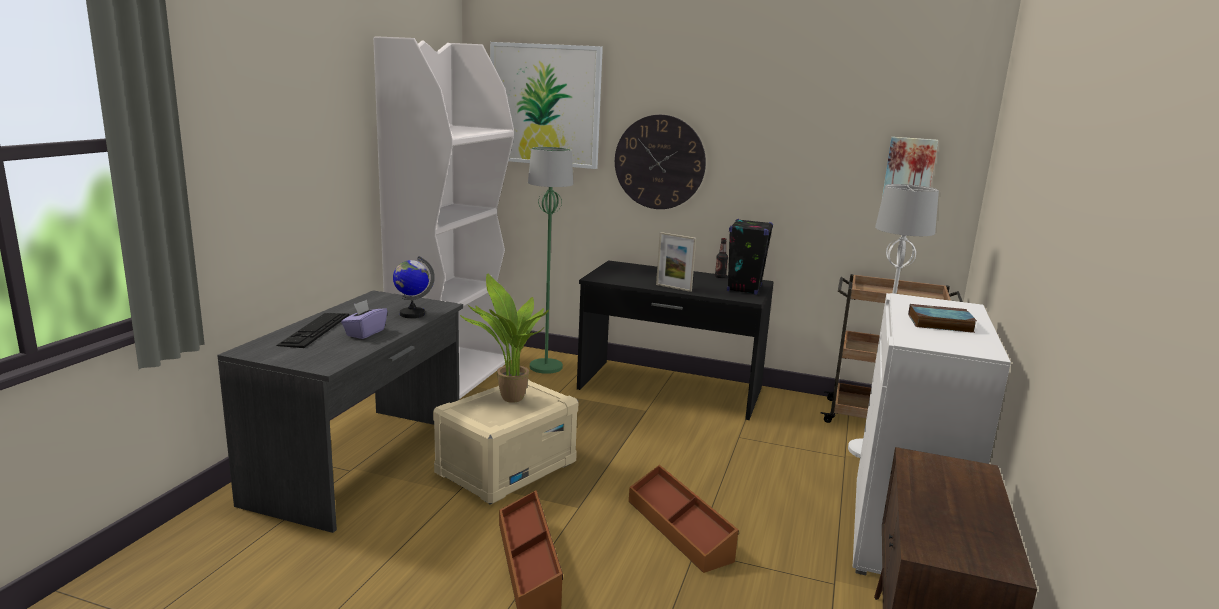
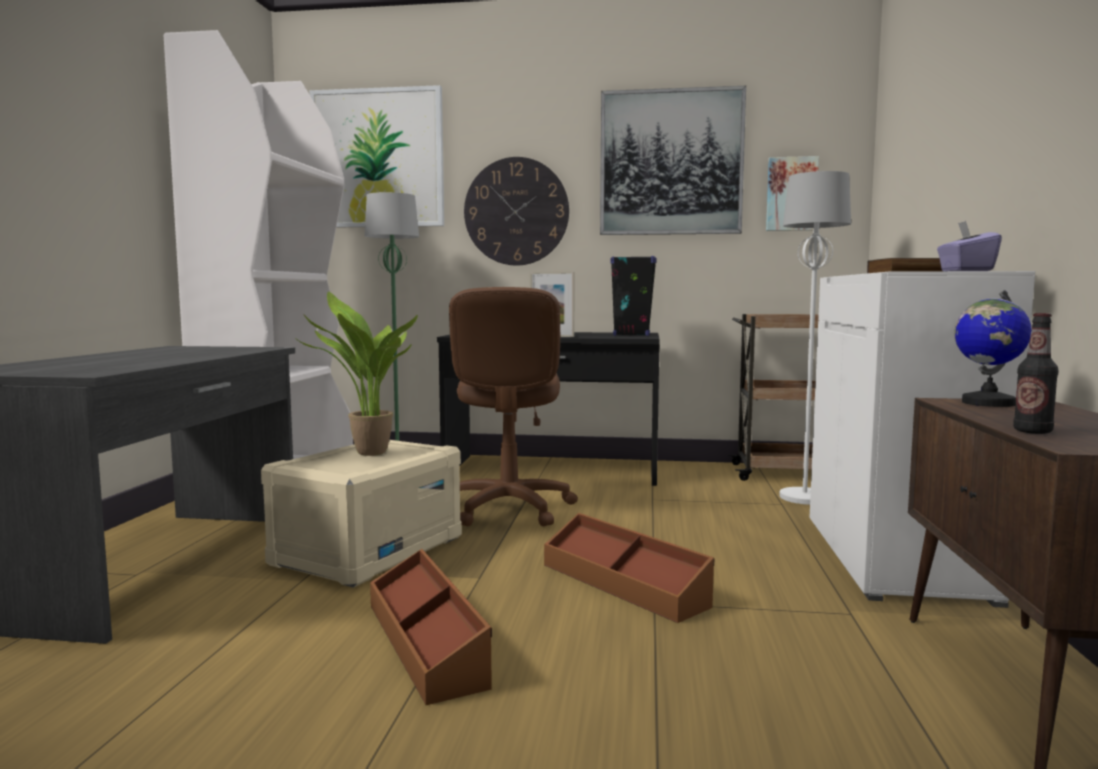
camera: 10 degrees left, 10 degrees down
keyboard [277,313,349,348] -> none
purple tissue box [341,300,387,339] -> purple tissue box moved to [937,221,1002,271]
globe [393,256,435,318] -> globe moved to [954,290,1032,407]
bottle [715,238,728,278] -> bottle moved to [1013,313,1059,434]
none -> brown office chair [449,287,578,526]
none -> picture [600,86,746,235]

